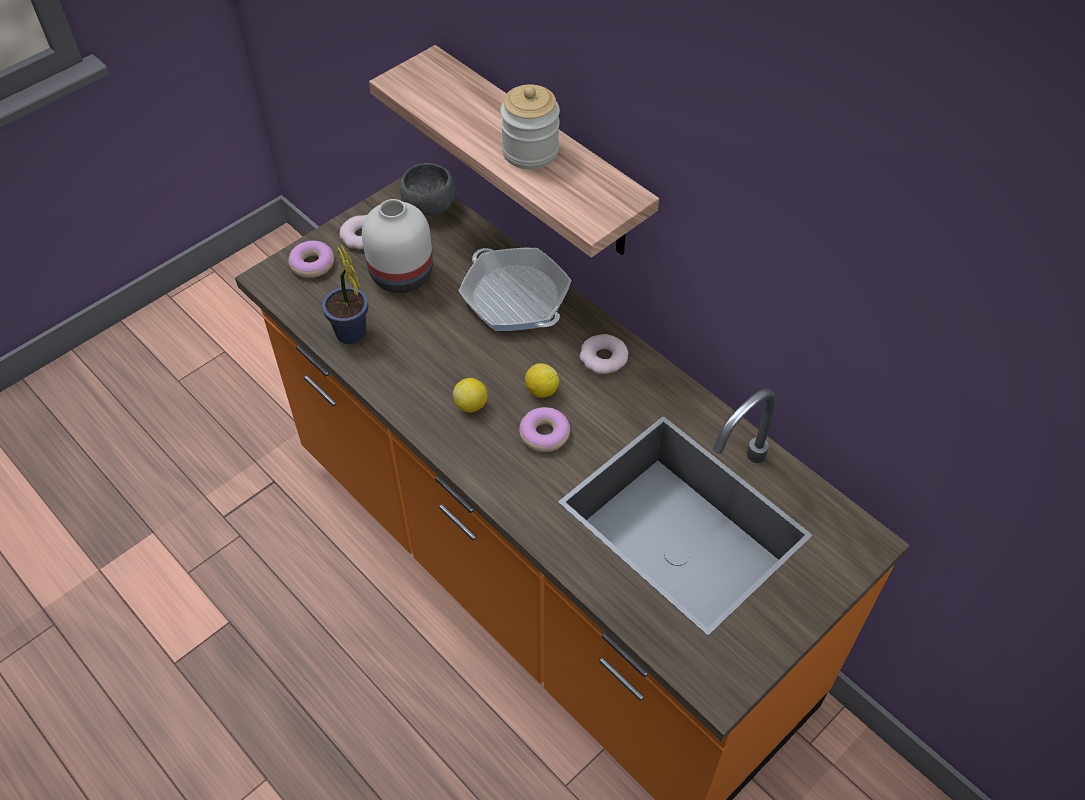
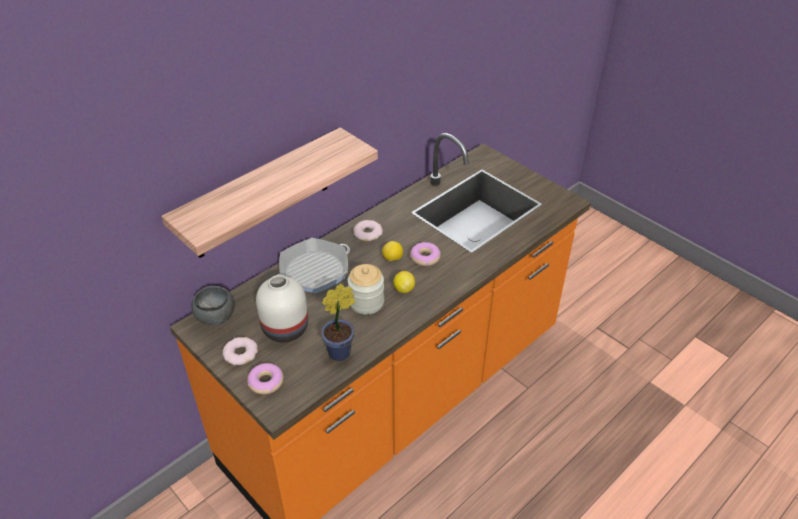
camera: 90 degrees left, 10 degrees down
jar [500,84,560,169] -> jar moved to [348,264,384,315]

